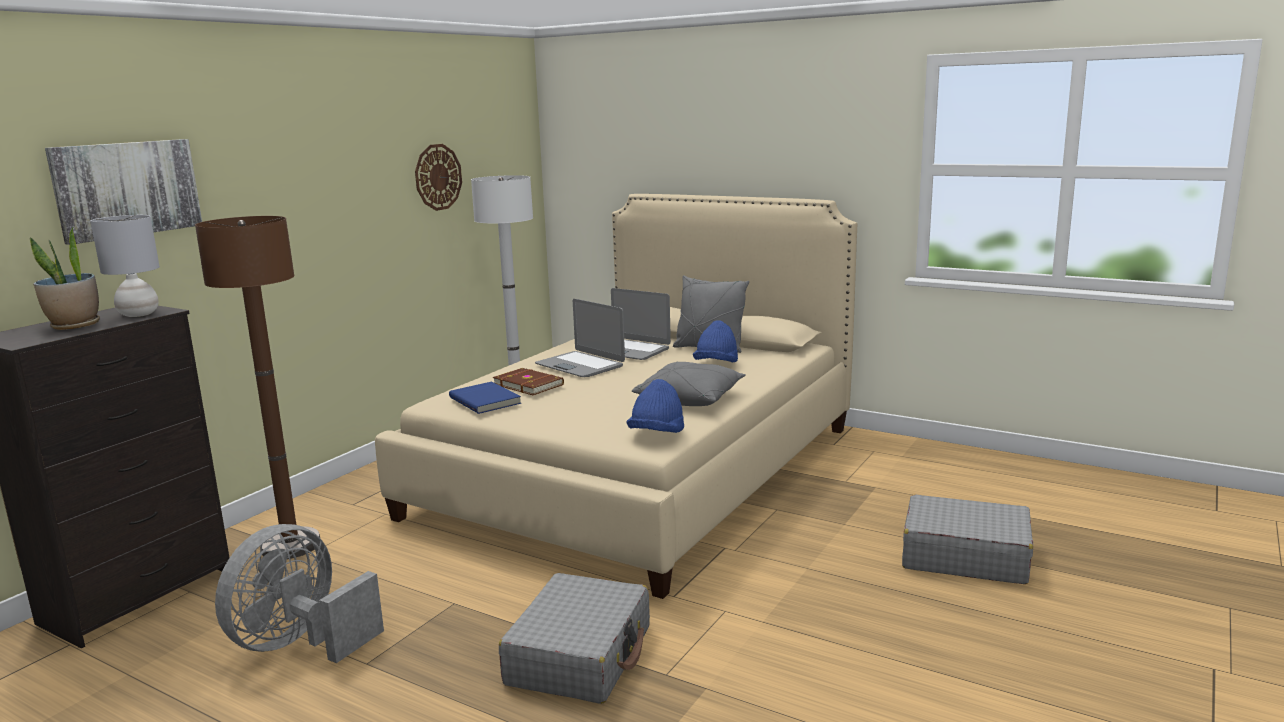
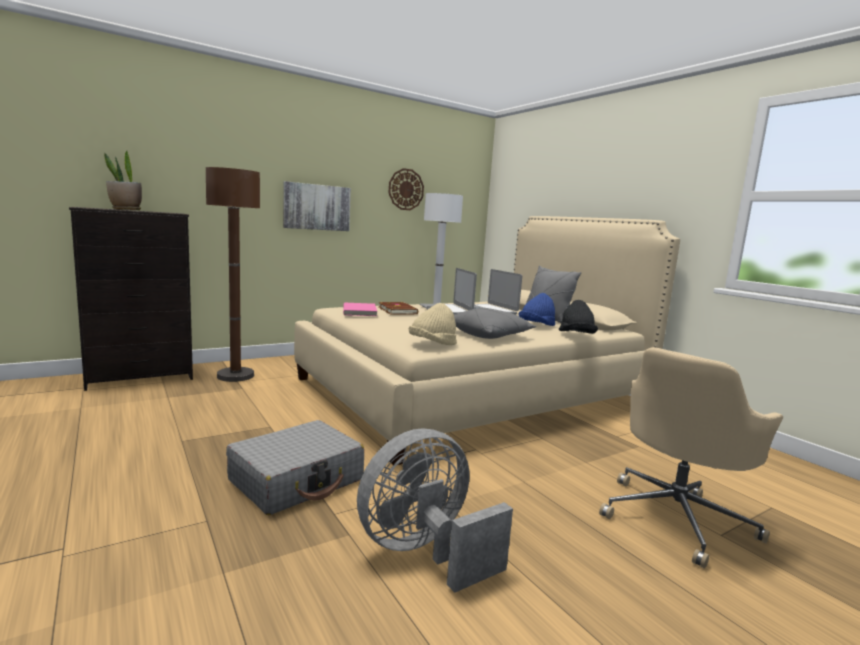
camera: 25 degrees right, 5 degrees down
picture [45,139,202,245] -> picture moved to [283,181,351,231]
grey table lamp [90,215,160,317] -> none
grey fan [215,524,384,663] -> grey fan moved to [357,428,513,593]
blue book [449,381,521,414] -> pink book [343,303,377,316]
blue hat [627,379,684,433] -> beige hat [409,303,457,345]
grey suitcase [902,495,1033,584] -> beige office chair [599,347,783,569]
none -> black hat [559,300,598,334]

